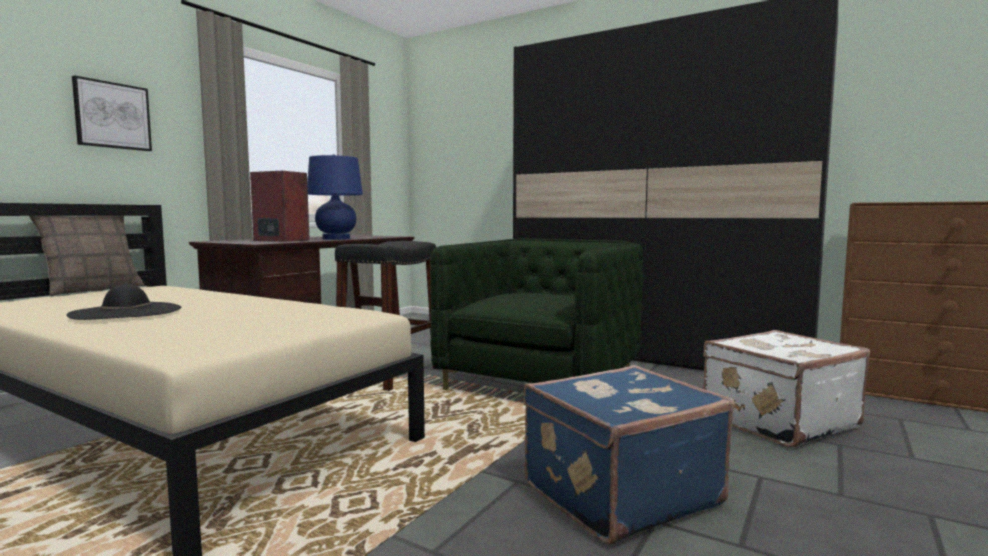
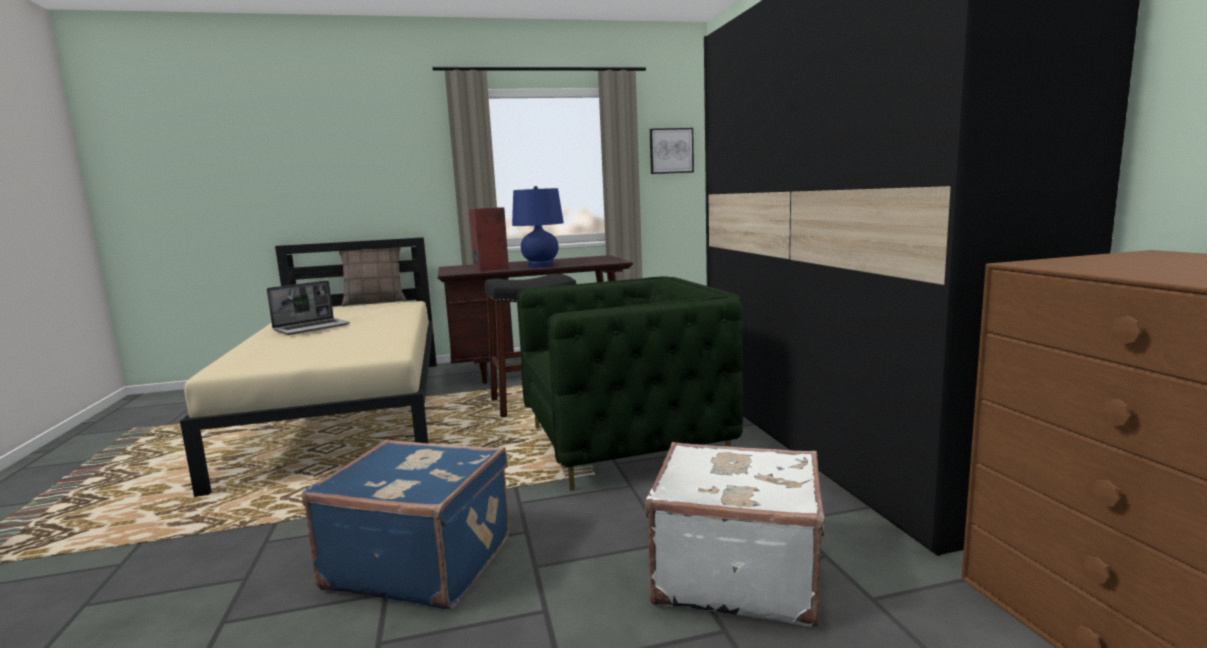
camera: 45 degrees right, 5 degrees up
black hat [67,284,181,320] -> laptop [267,281,350,335]
picture [72,75,152,151] -> picture moved to [650,128,694,174]

